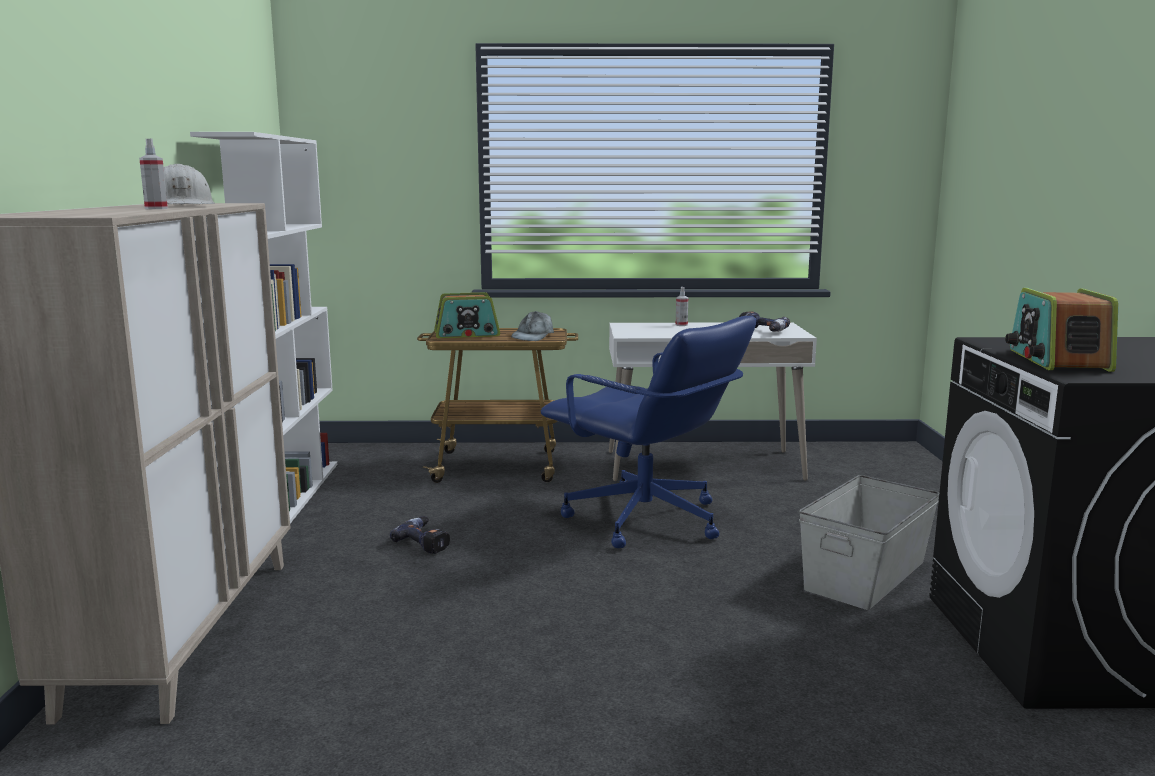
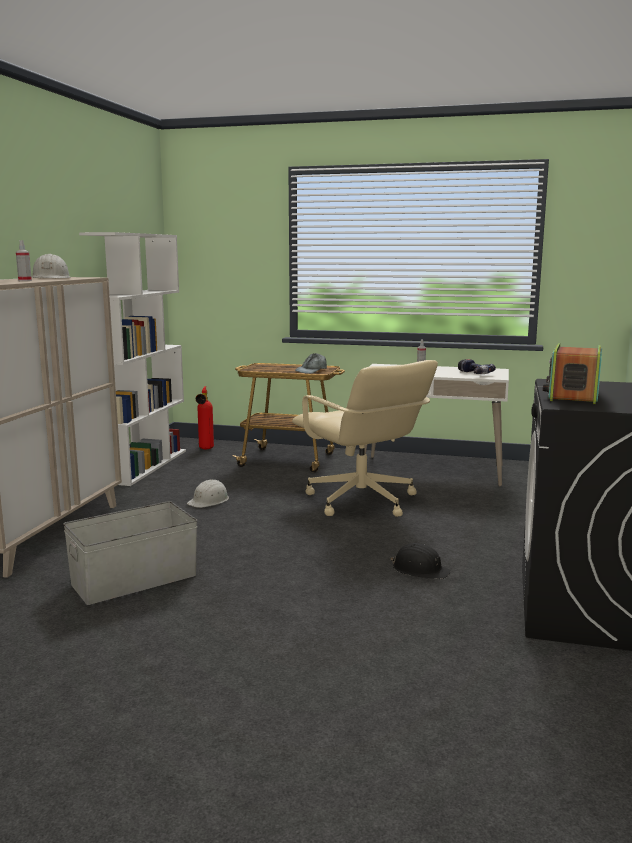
camera: 15 degrees right, 0 degrees up
power drill [390,516,450,554] -> white hard hat [187,479,229,508]
radio [434,292,500,338] -> none
blue office chair [541,316,756,548] -> beige office chair [292,360,438,517]
grey storage box [799,475,939,610] -> grey storage box moved to [63,501,198,605]
none -> fire extinguisher [196,386,214,449]
none -> black hard hat [390,543,451,579]

